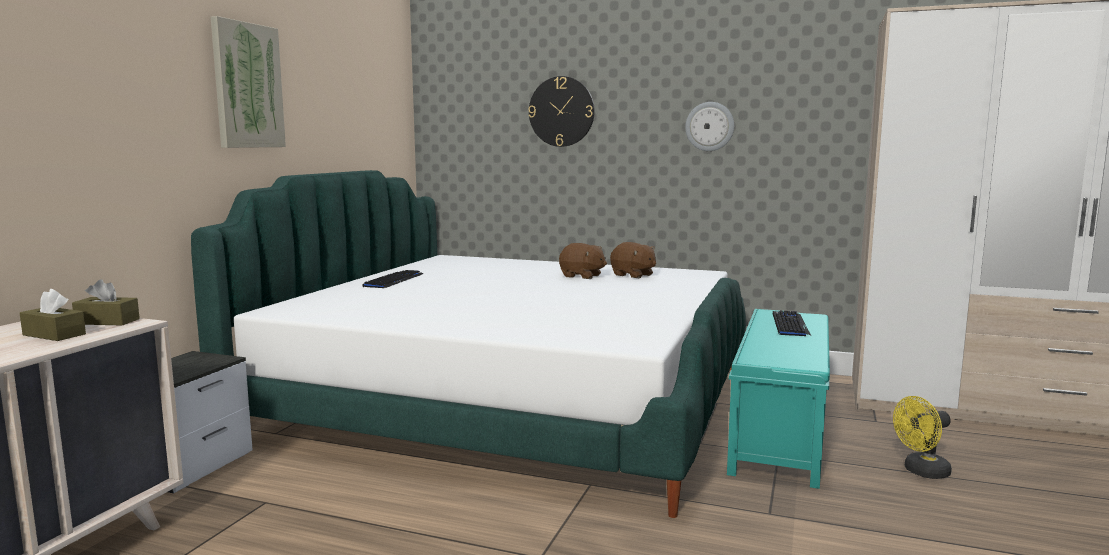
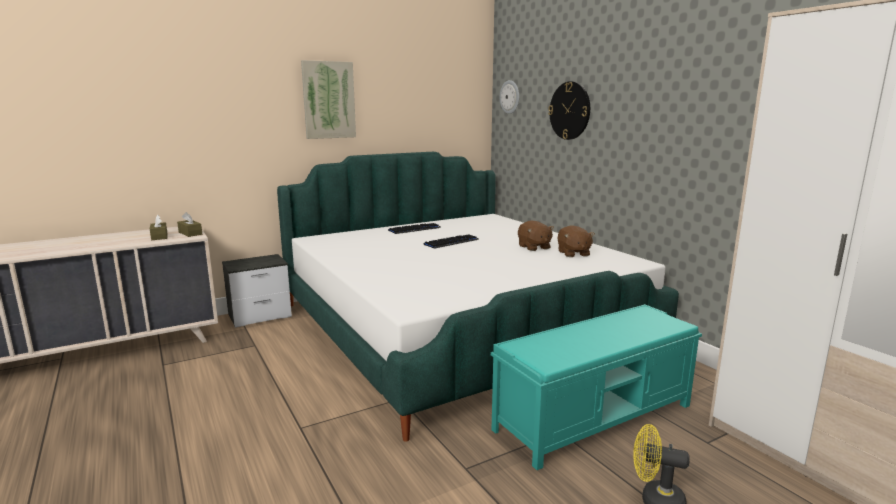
camera: 40 degrees right, 5 degrees up
wall clock [685,102,734,151] -> wall clock moved to [500,80,519,114]
keyboard [773,310,811,336] -> keyboard moved to [424,235,478,249]

